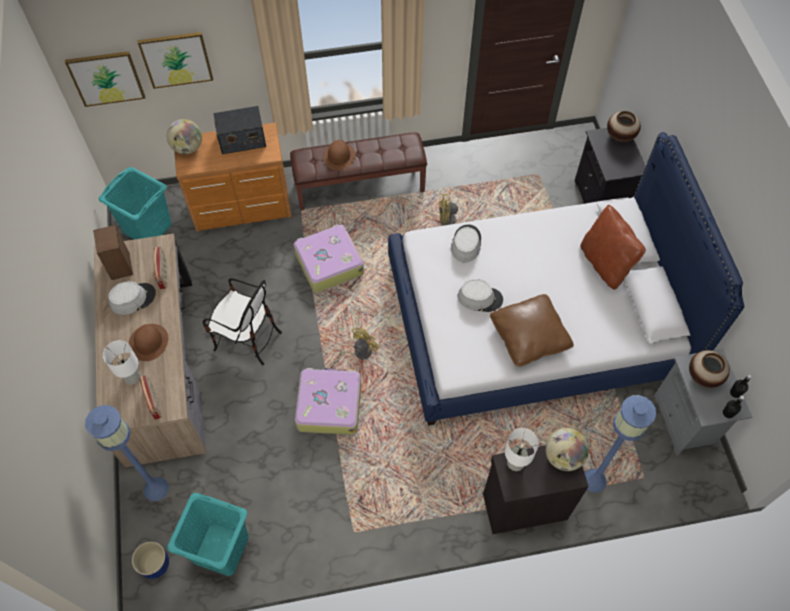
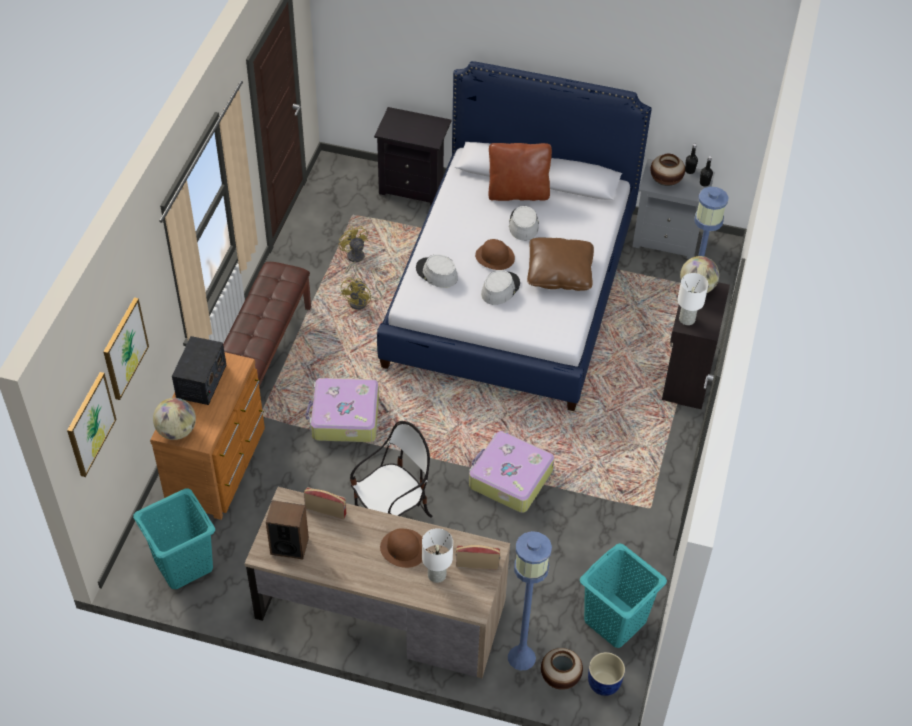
camera: 65 degrees left, 10 degrees down
grey hat [108,281,156,315] -> grey hat moved to [509,206,539,241]
brown hat [323,140,356,171] -> brown hat moved to [475,239,515,270]
yellow fan [333,328,380,363] -> yellow fan moved to [339,226,368,279]
vase [607,111,641,142] -> vase moved to [541,648,583,690]

